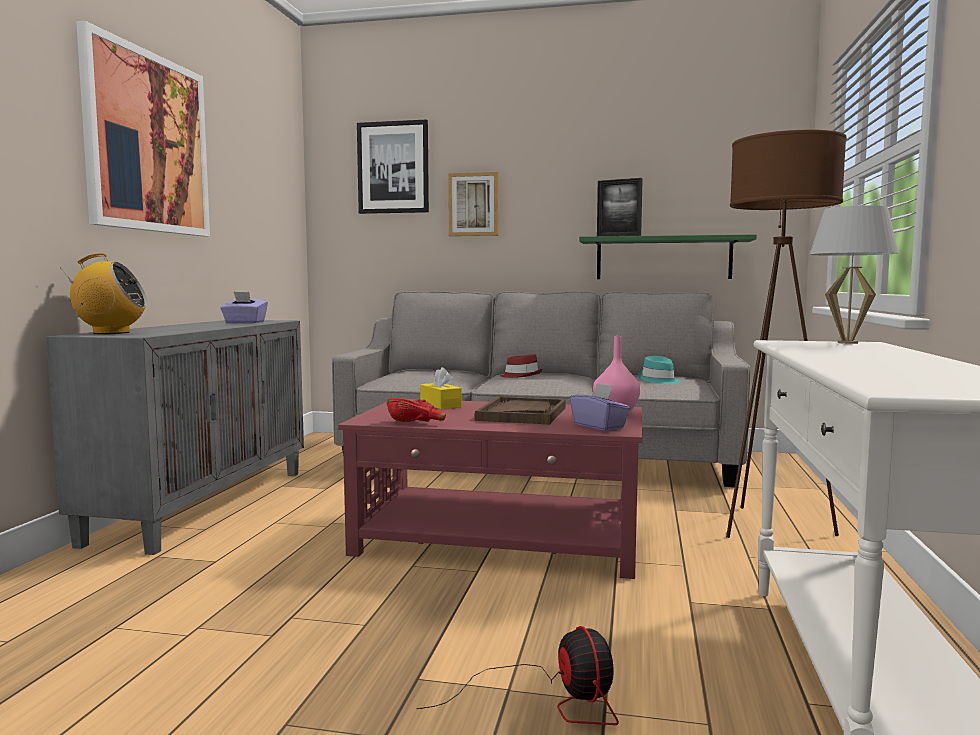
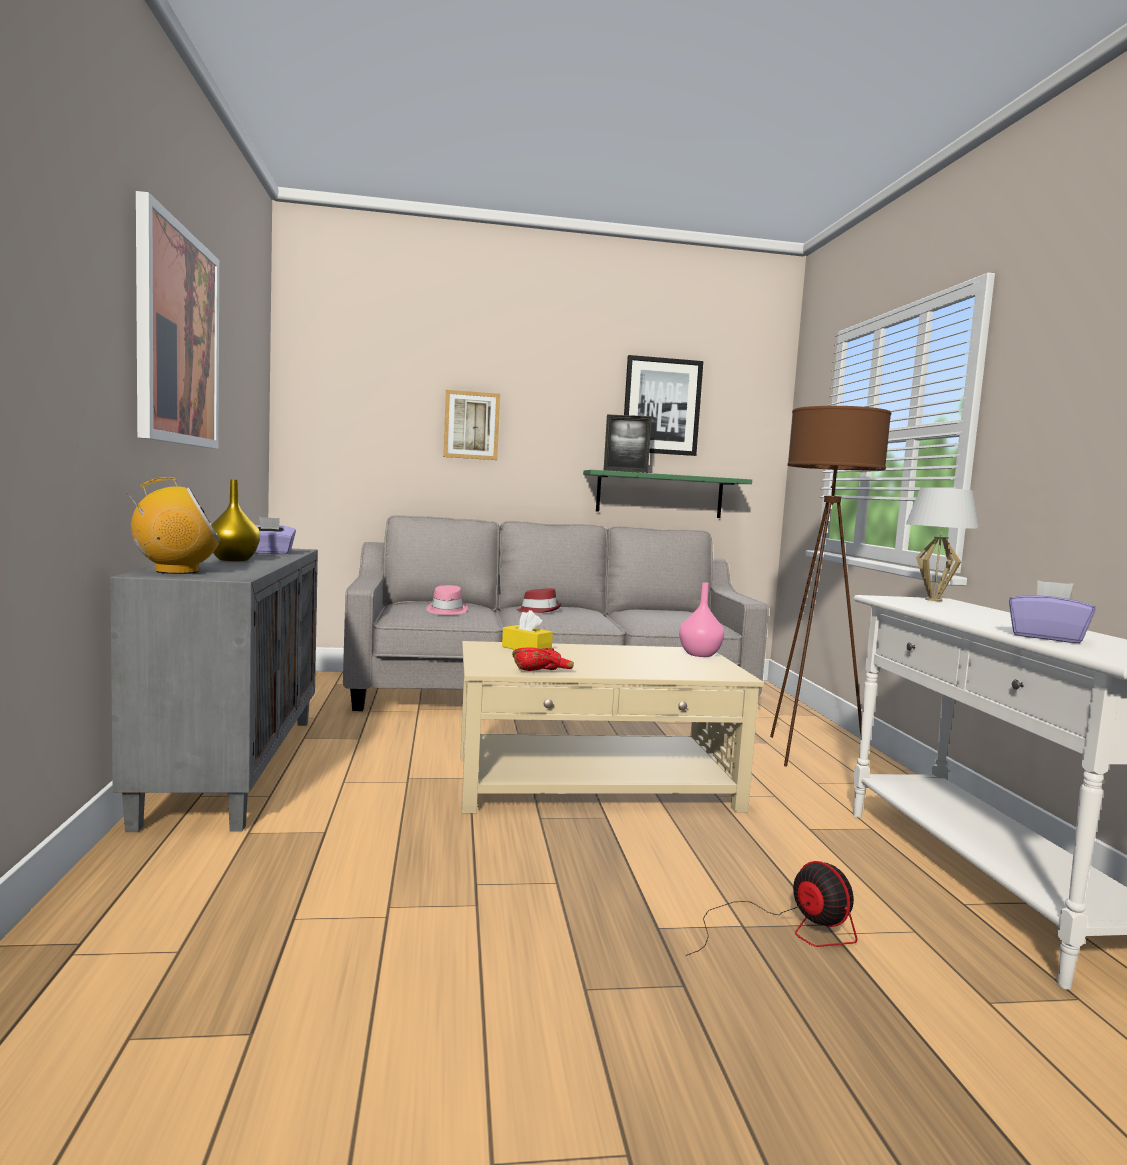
camera: 20 degrees left, 0 degrees up
red coffee table [338,399,642,579] -> beige coffee table [460,641,764,813]
picture [357,119,429,214] -> picture moved to [624,355,703,456]
brown tray [475,397,566,424] -> none
purple tissue box [570,383,631,431] -> purple tissue box moved to [1009,580,1095,643]
turquoise hat [638,356,680,384] -> none
none -> yellow vase [211,480,260,561]
none -> pink hat [426,585,468,615]

